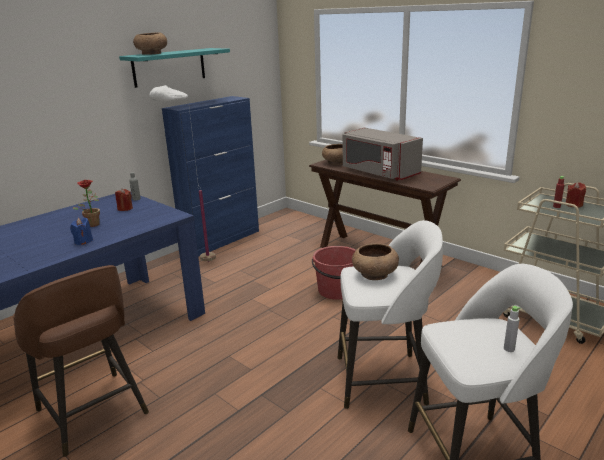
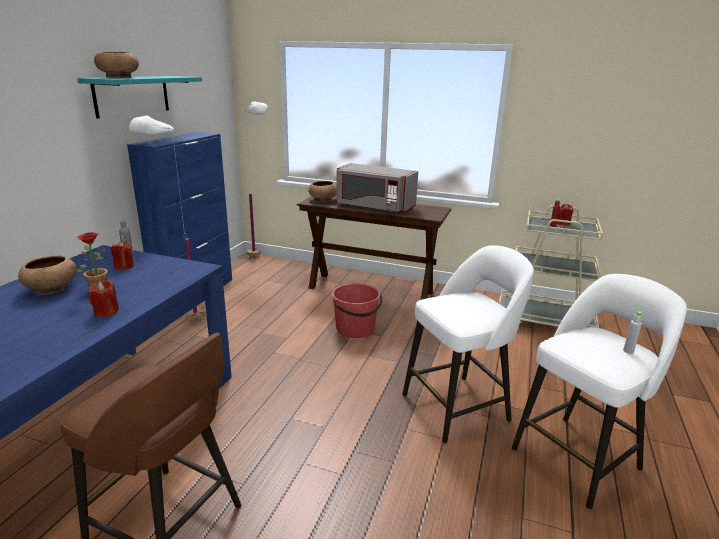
camera: 25 degrees left, 0 degrees up
blue candle [70,218,93,245] -> red candle [89,281,119,317]
brown bowl [352,243,399,280] -> brown bowl moved to [18,256,77,295]
none -> white floor lamp [245,101,268,257]

